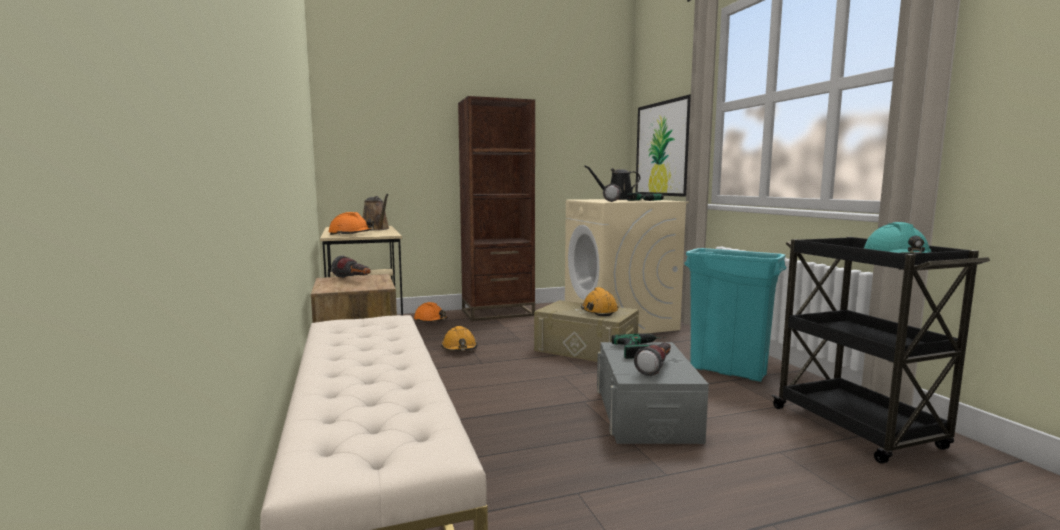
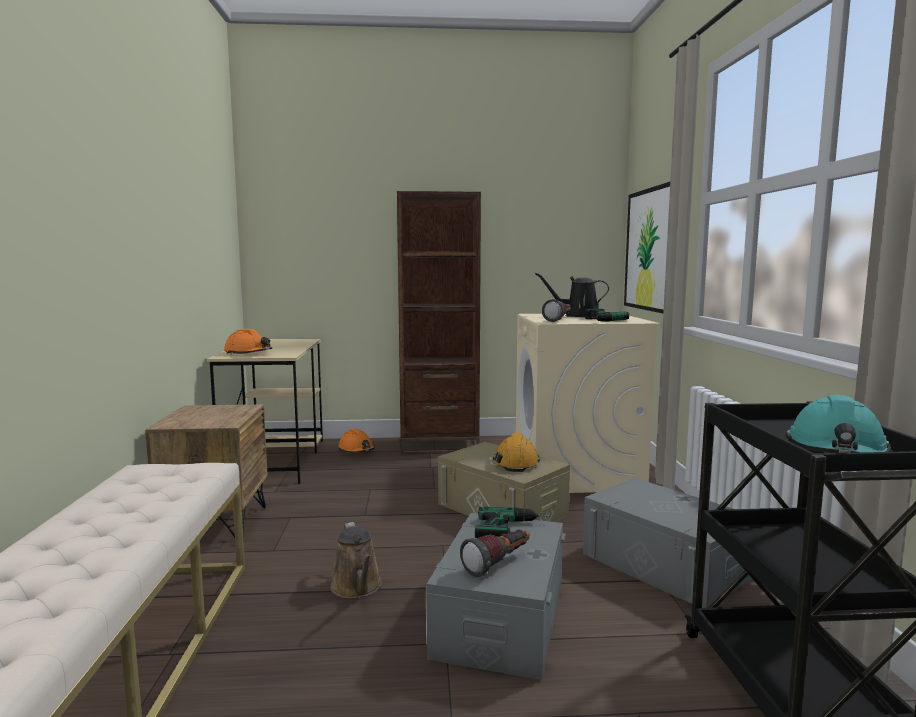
camera: 15 degrees right, 0 degrees up
flashlight [331,255,371,278] -> none
brown watering can [362,194,389,230] -> brown watering can moved to [330,522,382,598]
orange hard hat [441,326,477,351] -> none
turquoise trash can [684,248,786,382] -> grey storage box [583,478,751,608]

